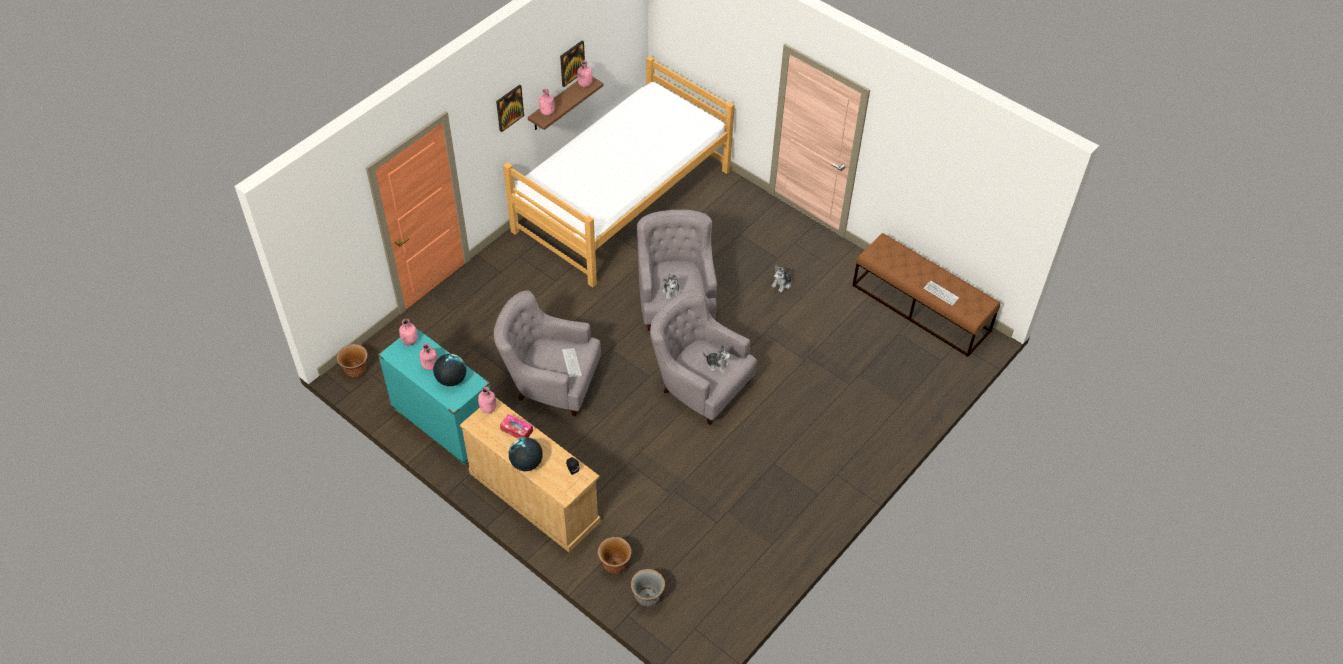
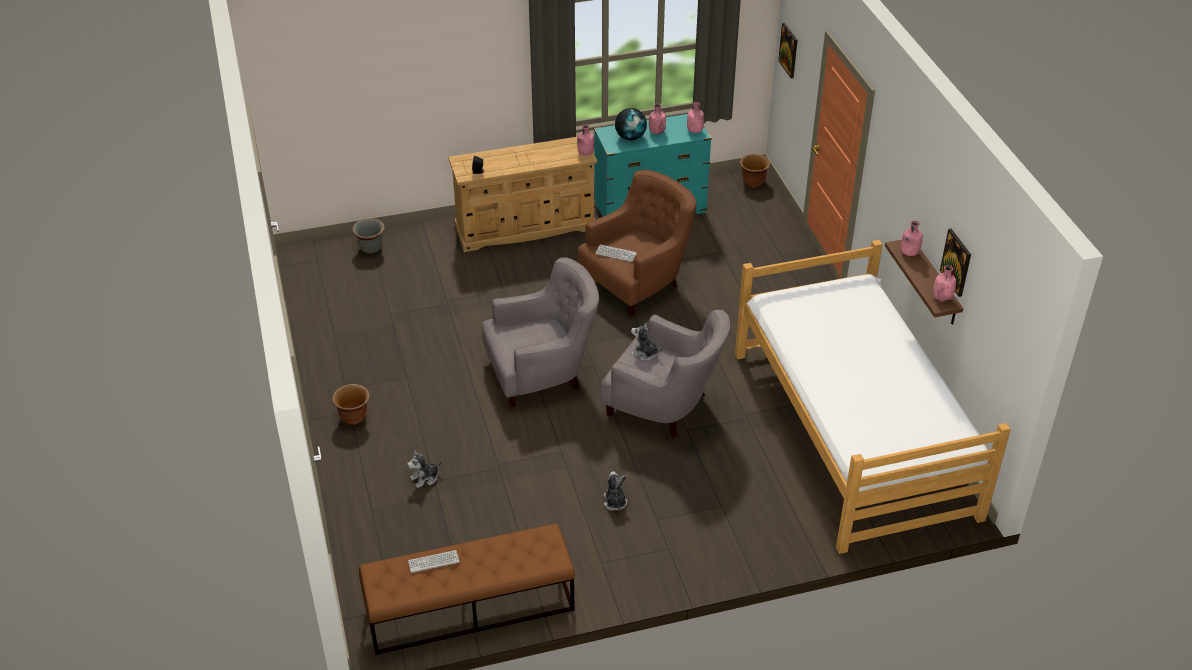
camera: 125 degrees right, 10 degrees down
grey armchair [494,291,601,417] -> brown armchair [578,170,696,316]
picture [496,85,524,132] -> picture moved to [778,23,797,78]
tissue box [500,414,533,439] -> none
globe [509,437,543,471] -> none
brown planter [598,537,632,574] -> brown planter moved to [332,384,370,425]
plush toy [703,346,730,373] -> plush toy moved to [407,450,442,488]

